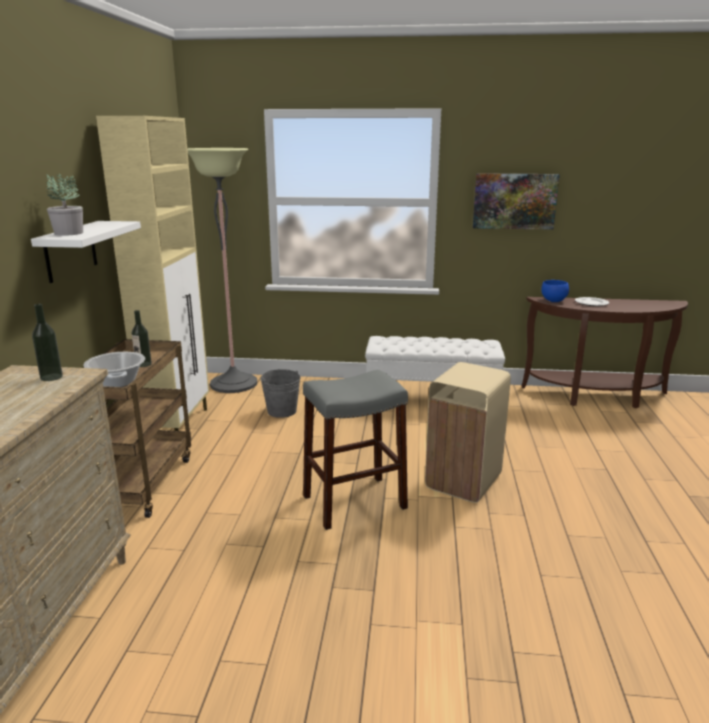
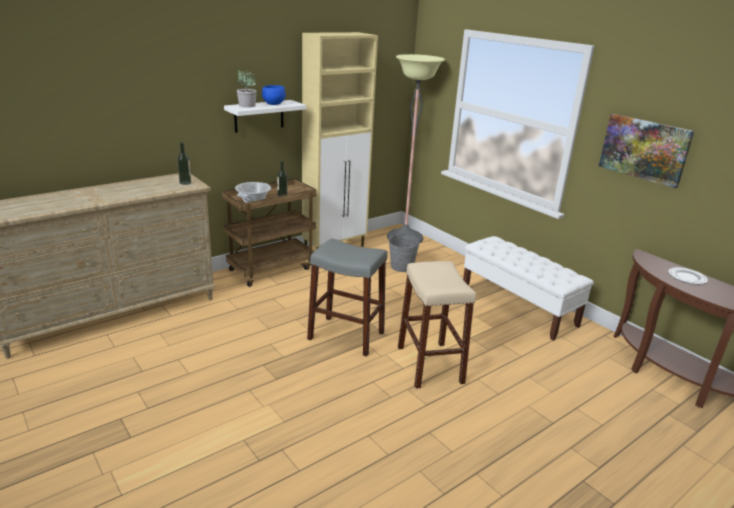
camera: 45 degrees right, 5 degrees up
beige trash can [425,362,511,503] -> beige stool [398,261,476,389]
blue bowl [541,280,569,302] -> blue bowl moved to [262,85,286,105]

